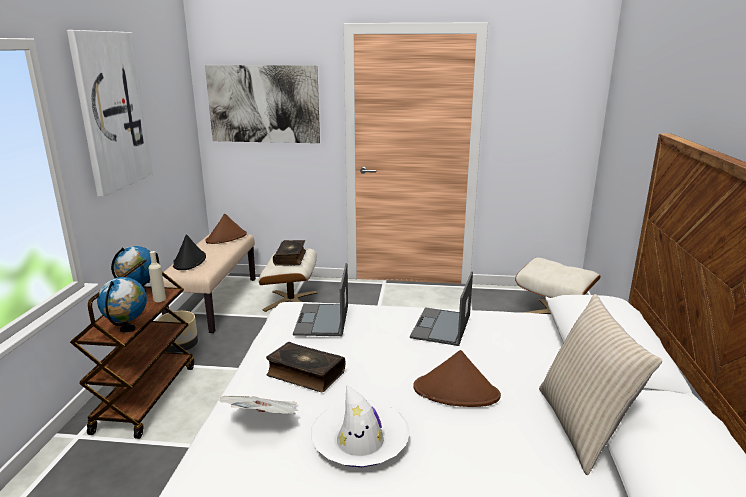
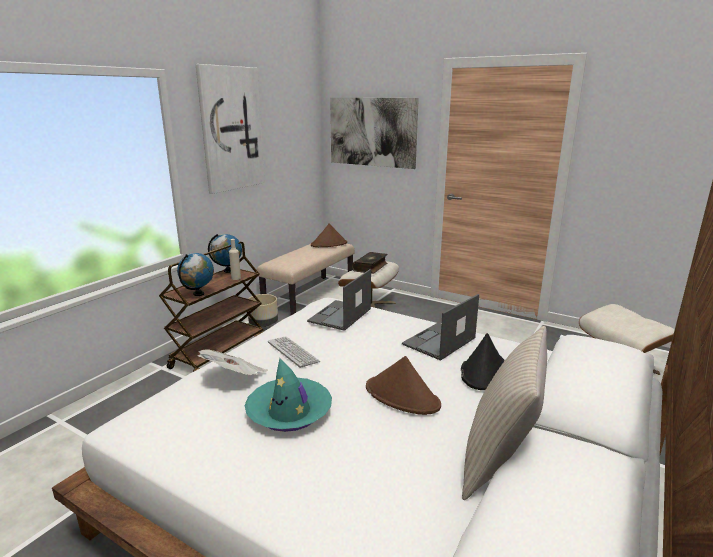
camera: 25 degrees right, 0 degrees up
black hat [173,234,206,270] -> black hat moved to [461,333,505,390]
book [266,342,345,392] -> keyboard [268,336,320,368]
white hat [311,384,410,467] -> turquoise hat [245,358,332,432]

